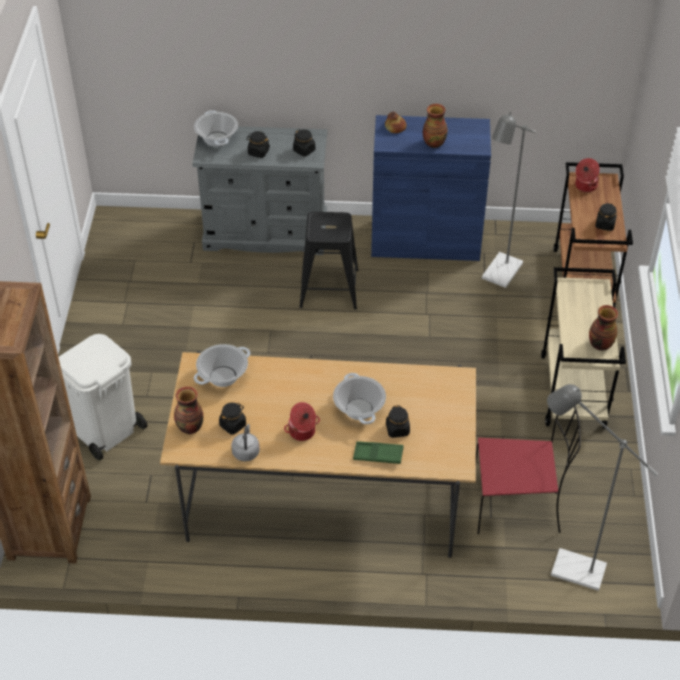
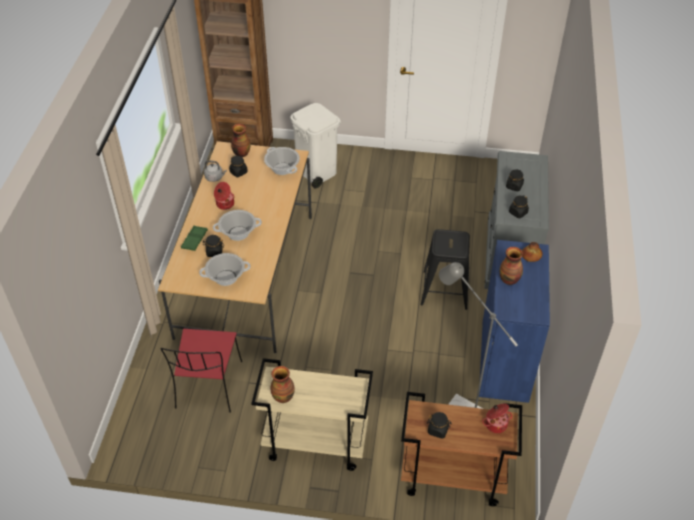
camera: 95 degrees right, 0 degrees up
cooking pot [194,110,238,146] -> cooking pot moved to [199,253,251,286]
grey floor lamp [547,384,658,591] -> none

